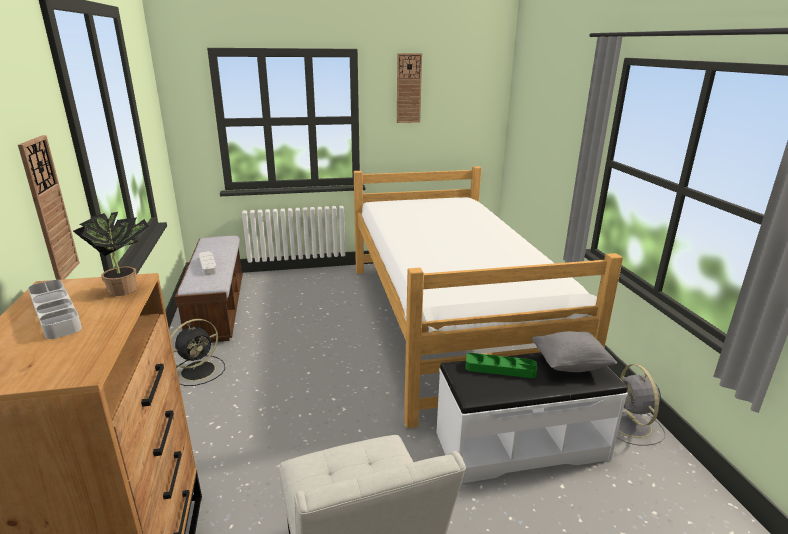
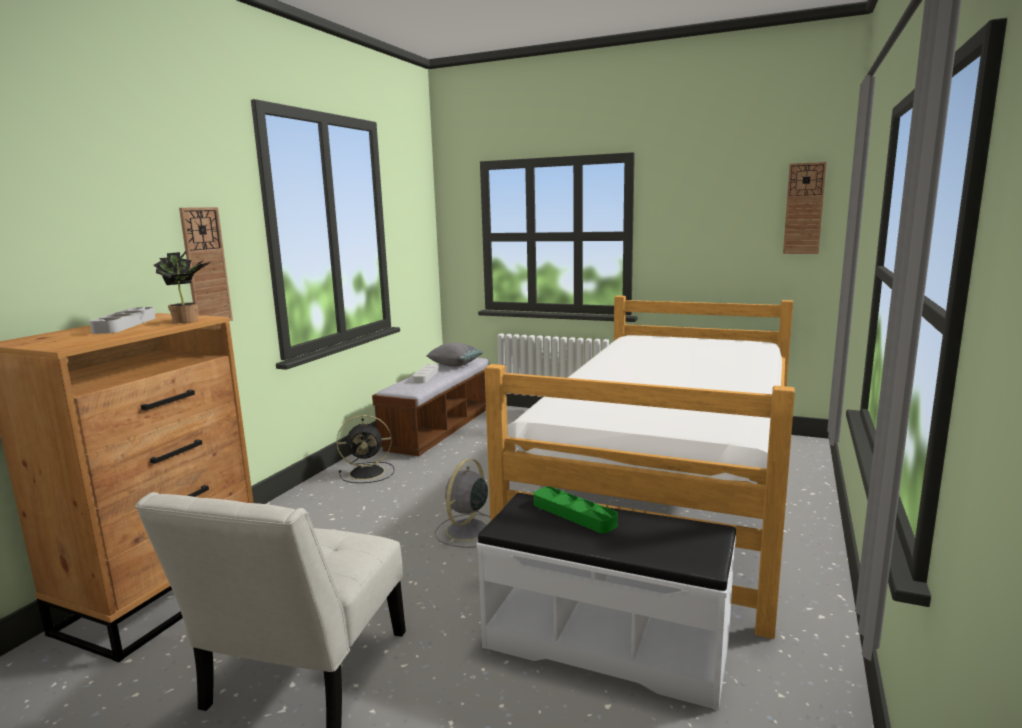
camera: 35 degrees right, 10 degrees down
wall clock [397,53,422,123] -> wall clock moved to [783,162,827,254]
grey pillow [531,331,617,372] -> grey pillow moved to [426,343,484,367]
grey fan [617,364,666,446] -> grey fan moved to [435,459,490,548]

